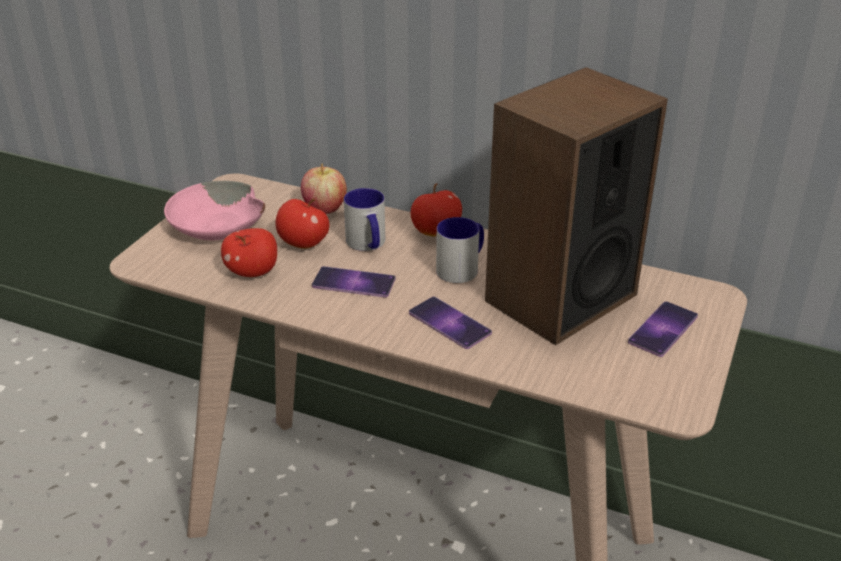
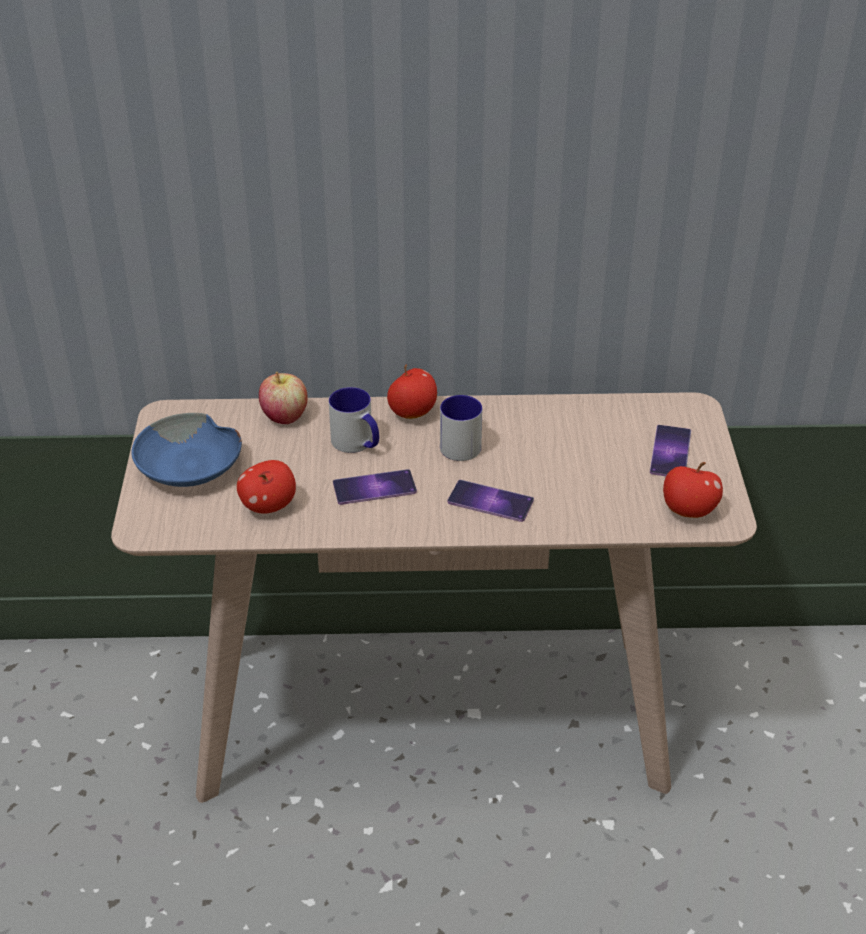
camera: 25 degrees left, 5 degrees up
pink bowl [164,181,265,240] -> blue bowl [132,413,242,487]
apple [275,199,329,249] -> apple moved to [663,462,723,518]
speaker [485,67,668,345] -> none

